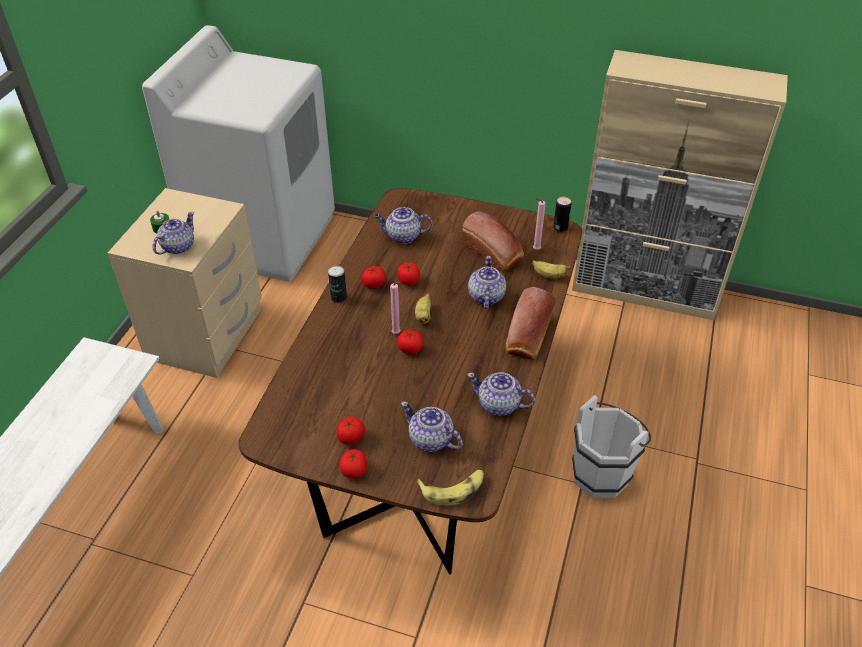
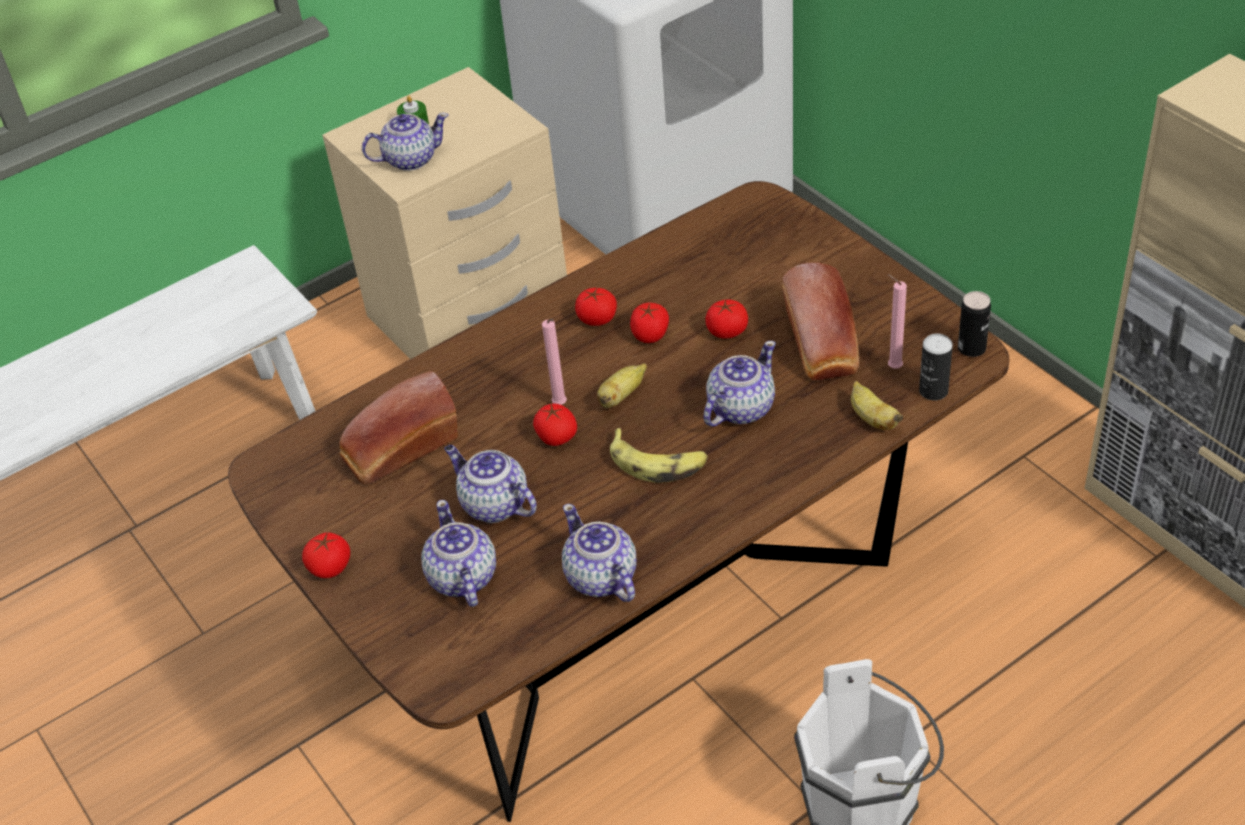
camera: 40 degrees right, 0 degrees up
can [328,265,347,303] -> can moved to [919,333,953,400]
tomato [337,417,365,445] -> tomato moved to [705,300,748,339]
teapot [374,207,432,244] -> teapot moved to [444,445,537,523]
banana [416,470,484,506] -> banana moved to [610,428,708,483]
bread [506,287,556,360] -> bread moved to [340,371,458,484]

